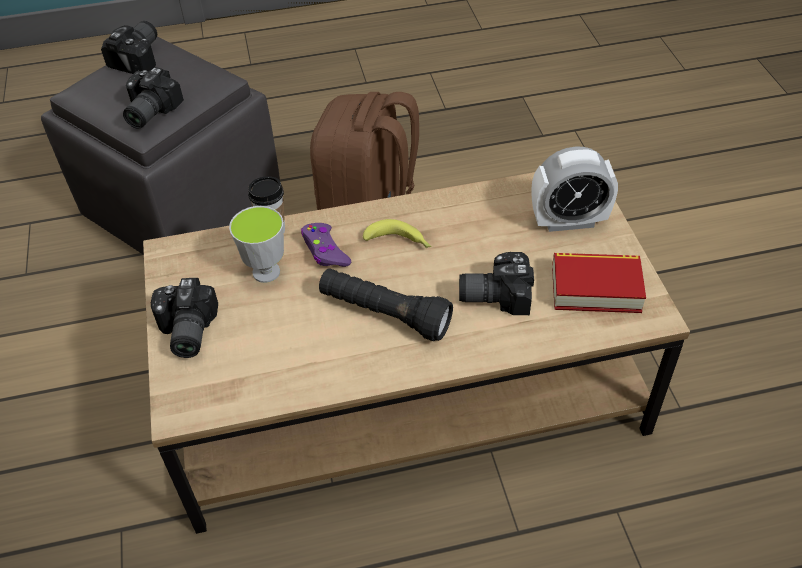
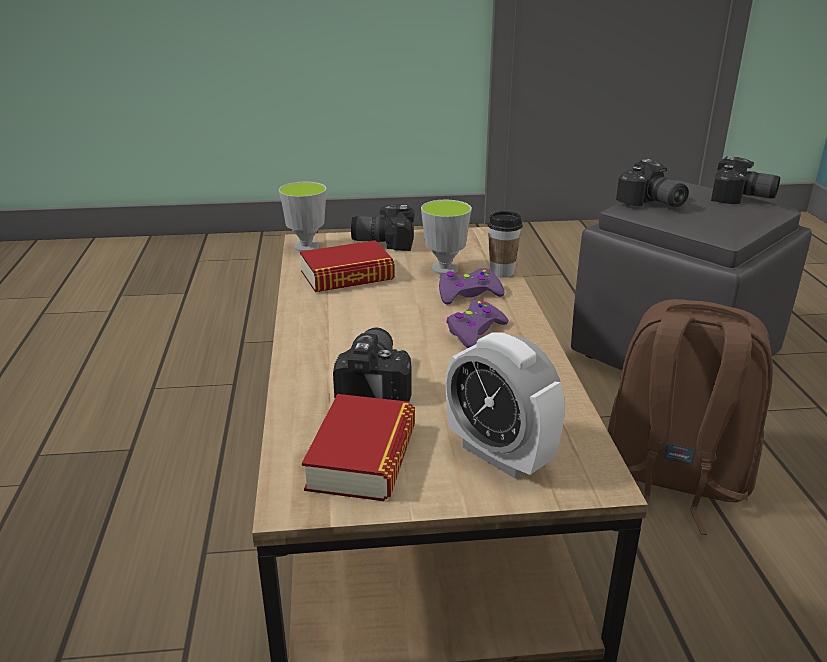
camera: 95 degrees right, 20 degrees down
camera [123,67,184,129] -> camera turned 150 degrees counterclockwise [616,159,689,207]
black flashlight [319,268,453,341] -> none
banana [363,219,431,248] -> purple game controller [446,299,509,348]
alarm clock [532,147,618,232] -> alarm clock turned 45 degrees counterclockwise [446,332,565,478]
none -> cup [279,181,327,252]
none -> book [300,241,395,292]

